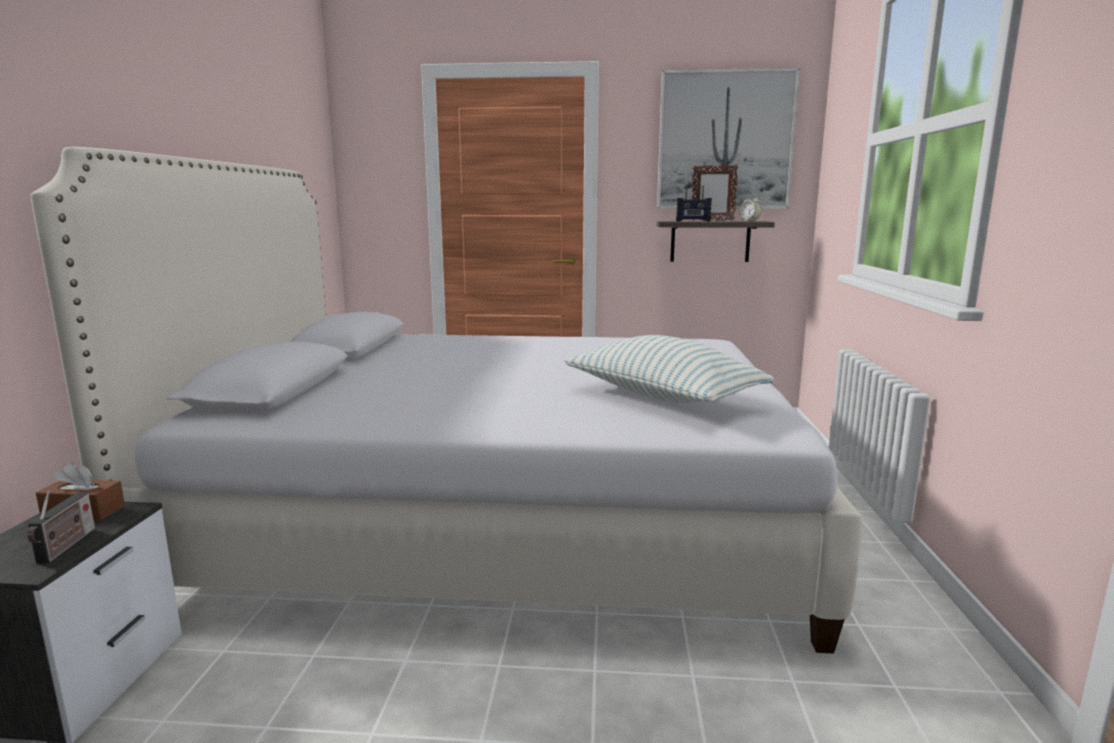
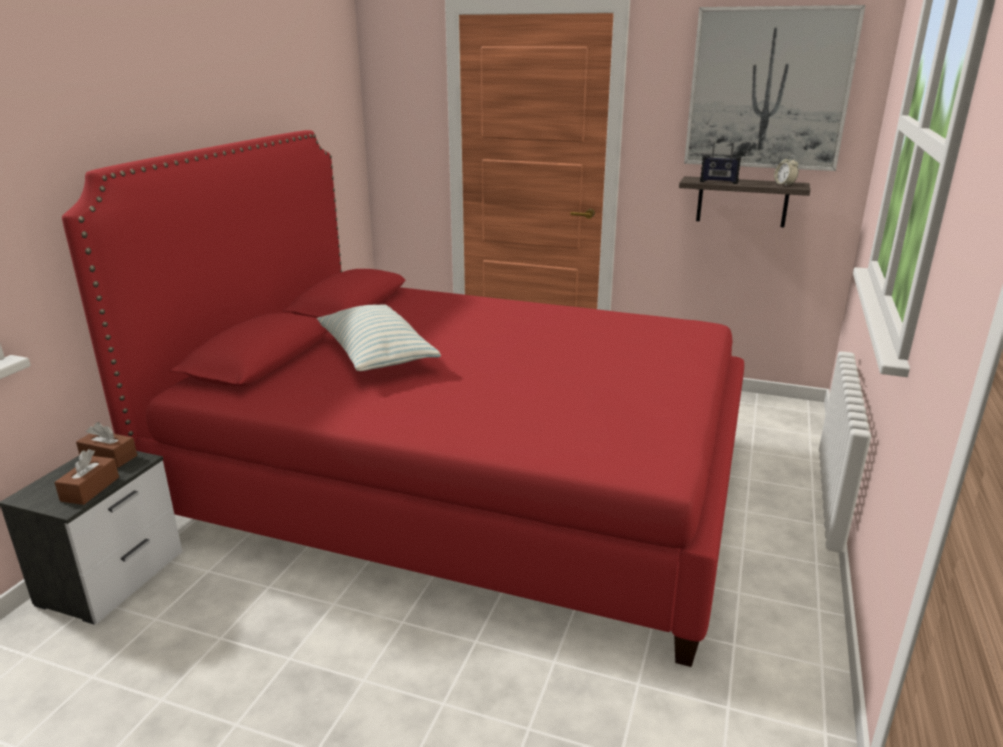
camera: 15 degrees right, 10 degrees up
radio [27,490,95,563] -> brown tissue box [54,449,119,505]
white bed [31,147,862,654] -> red bed [62,130,744,667]
pillow [565,335,774,403] -> pillow moved to [317,304,441,371]
picture frame [692,164,738,221] -> none

